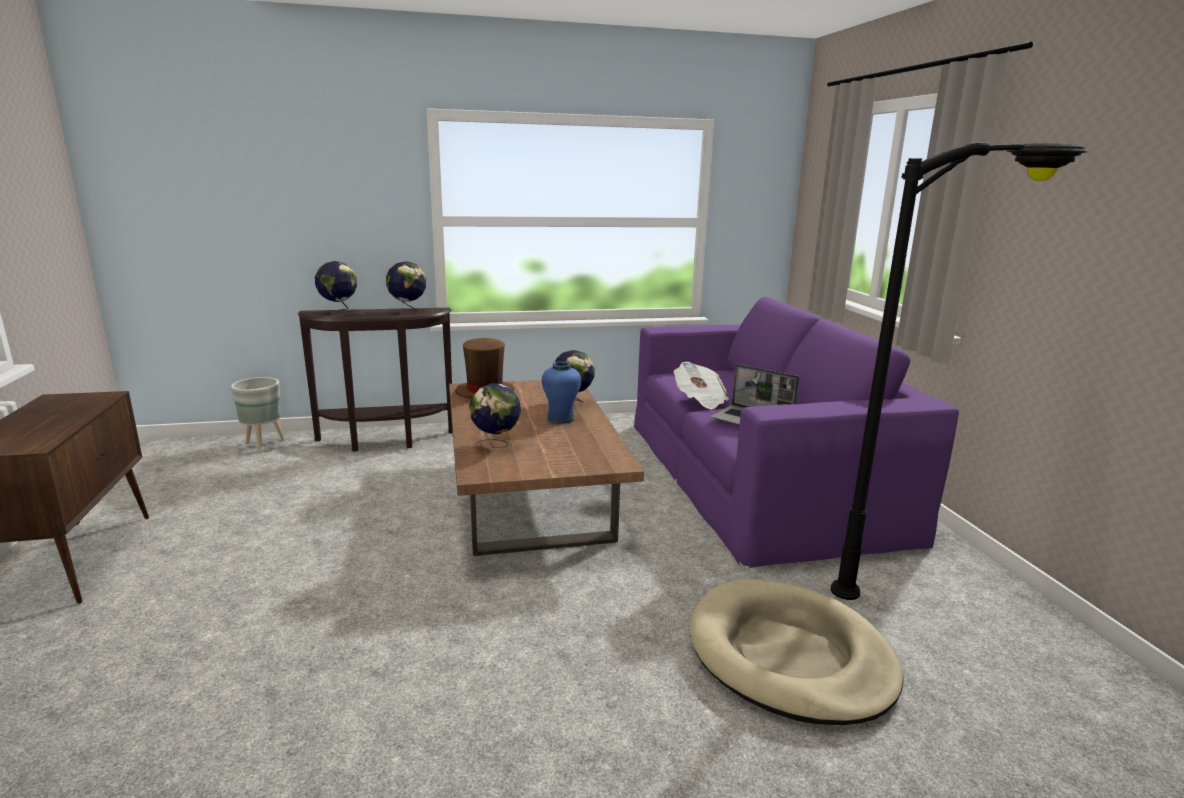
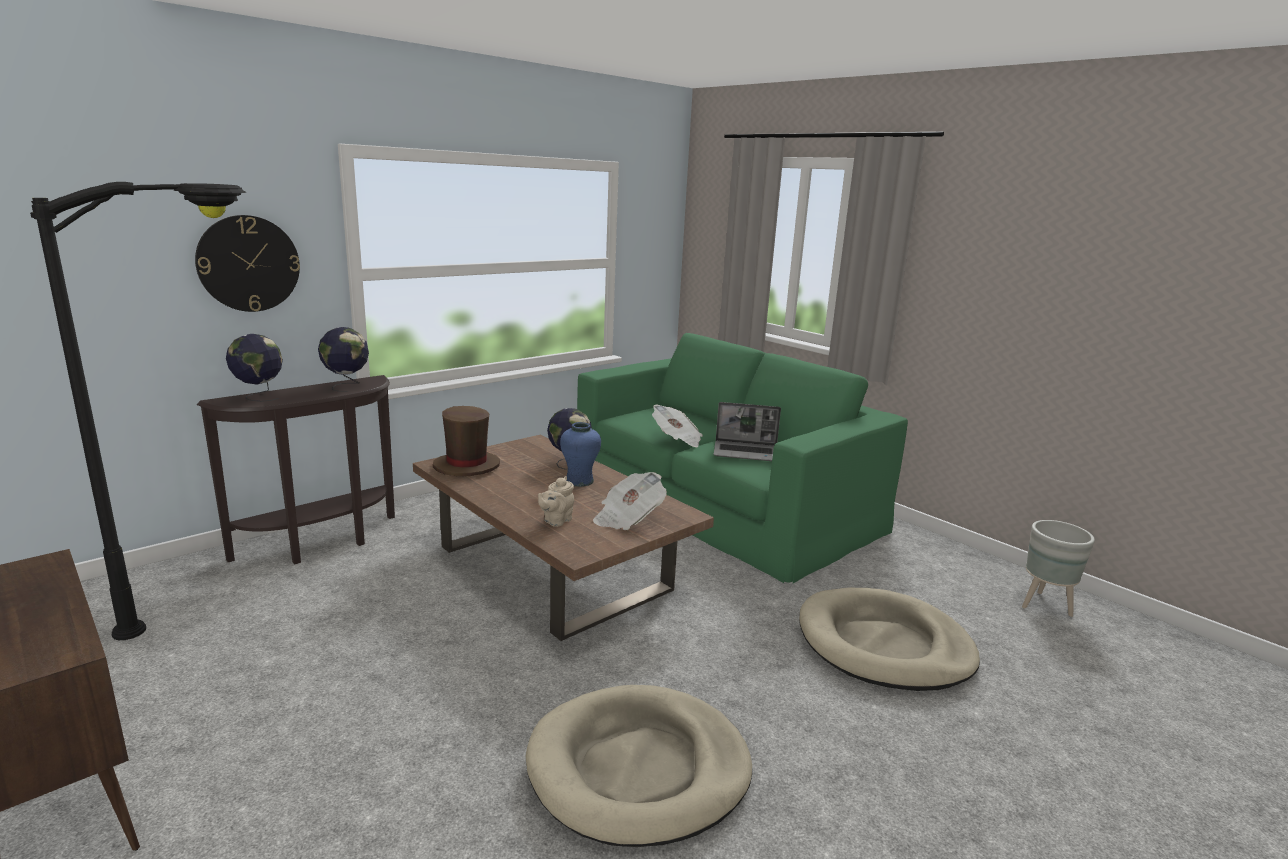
camera: 30 degrees left, 0 degrees up
grey planter [231,377,285,453] -> grey planter moved to [1022,520,1095,617]
globe [469,383,521,448] -> beige teapot [538,476,574,527]
purple sofa [634,297,959,568] -> green sofa [577,333,908,583]
black floor lamp [830,142,1088,600] -> black floor lamp moved to [30,182,246,640]
none -> wall clock [195,215,300,312]
none -> beige dog bed [526,685,752,847]
none -> newspaper [593,472,667,530]

